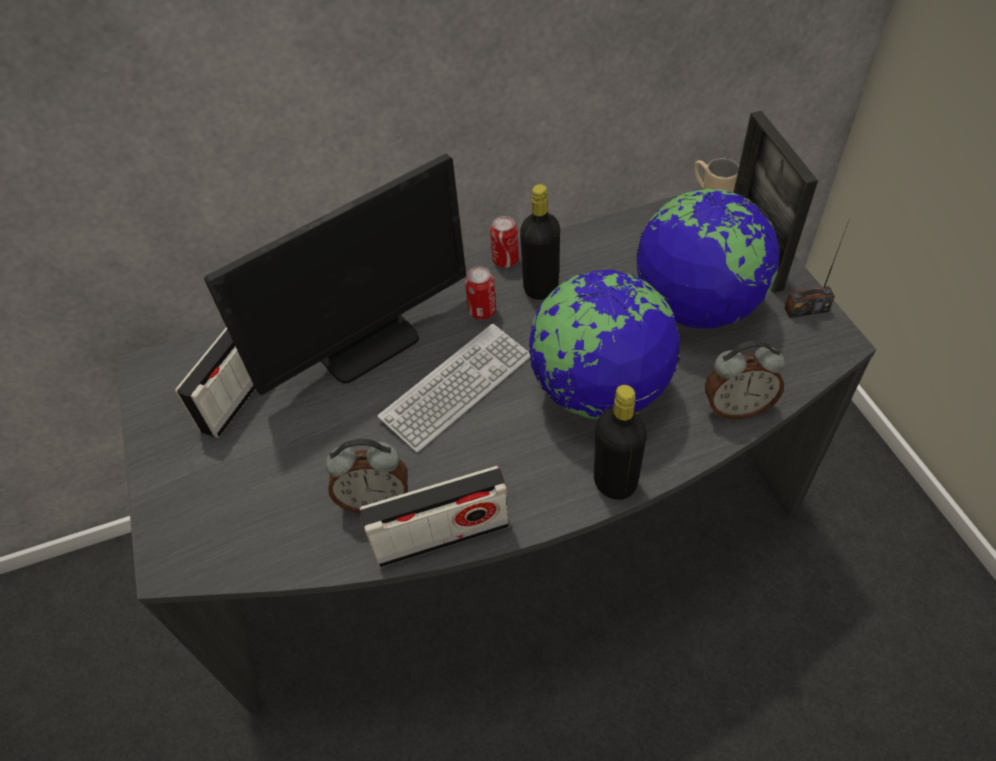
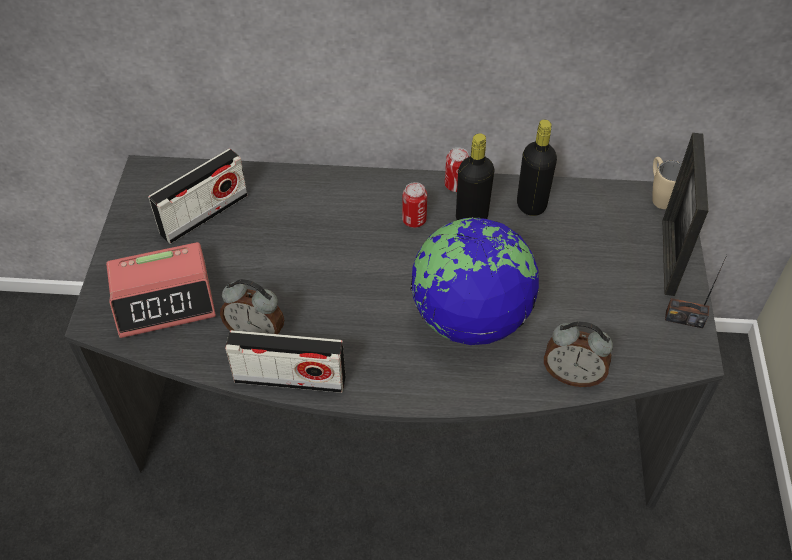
camera: 20 degrees right, 0 degrees up
monitor [204,154,466,395] -> none
keyboard [378,324,530,453] -> none
black bottle [594,385,647,500] -> black bottle moved to [517,120,557,216]
globe [636,188,779,328] -> none
none -> alarm clock [106,242,216,338]

